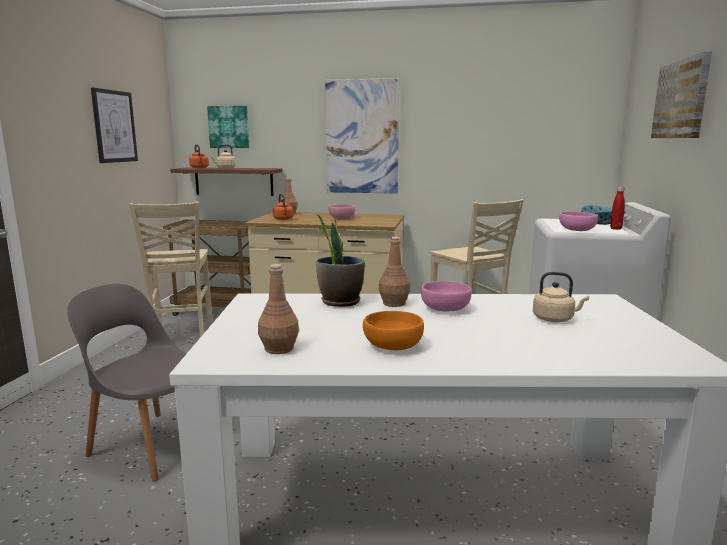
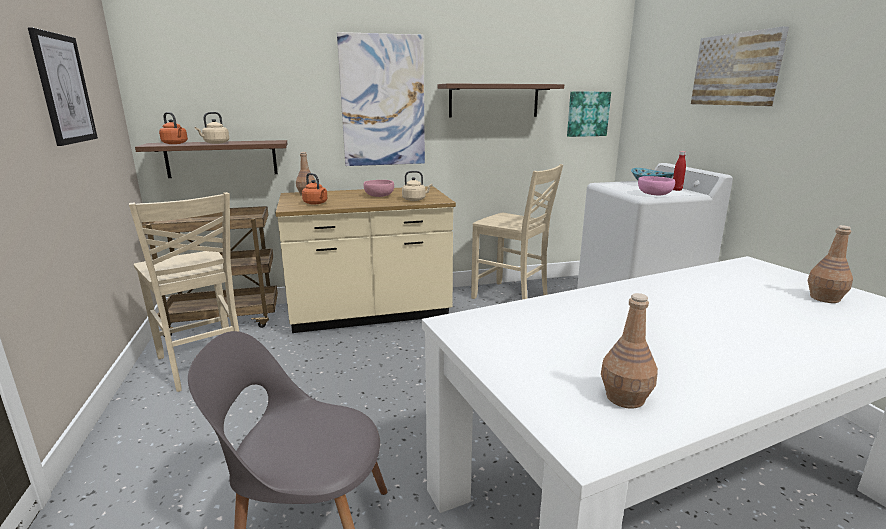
camera: 25 degrees left, 5 degrees up
picture [207,106,249,148] -> picture moved to [567,92,611,137]
potted plant [316,214,365,307] -> none
orange bowl [363,311,424,350] -> none
brown bottle [379,237,410,307] -> brown bottle moved to [808,225,853,303]
pink bowl [421,281,472,311] -> none
beige kettle [533,272,589,322] -> beige kettle moved to [402,171,433,201]
none -> brown shelf [438,83,564,118]

